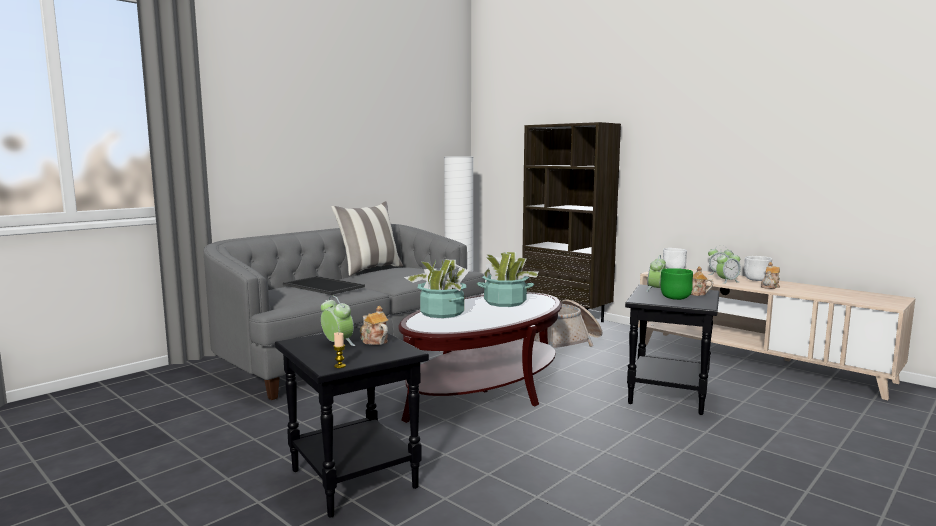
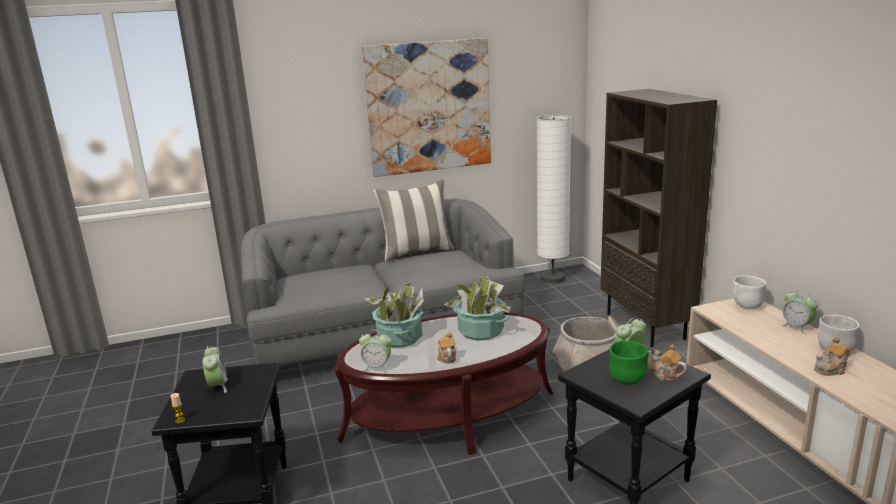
camera: 30 degrees right, 10 degrees up
tray [283,276,365,295] -> none
teapot [360,306,388,345] -> teapot moved to [437,332,456,363]
alarm clock [716,251,741,284] -> alarm clock moved to [359,330,392,372]
none -> picture [362,38,491,177]

